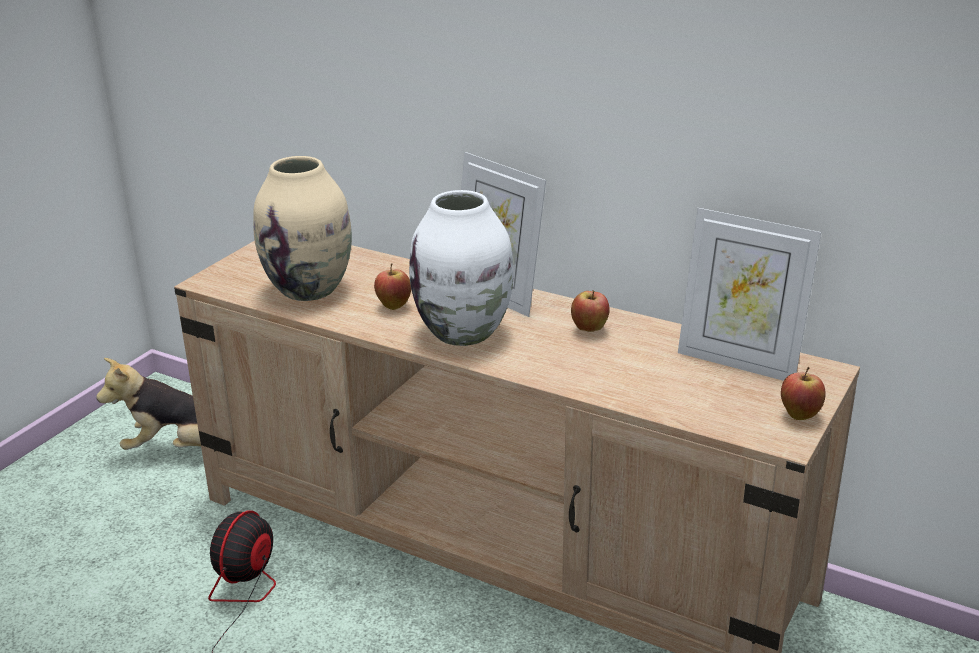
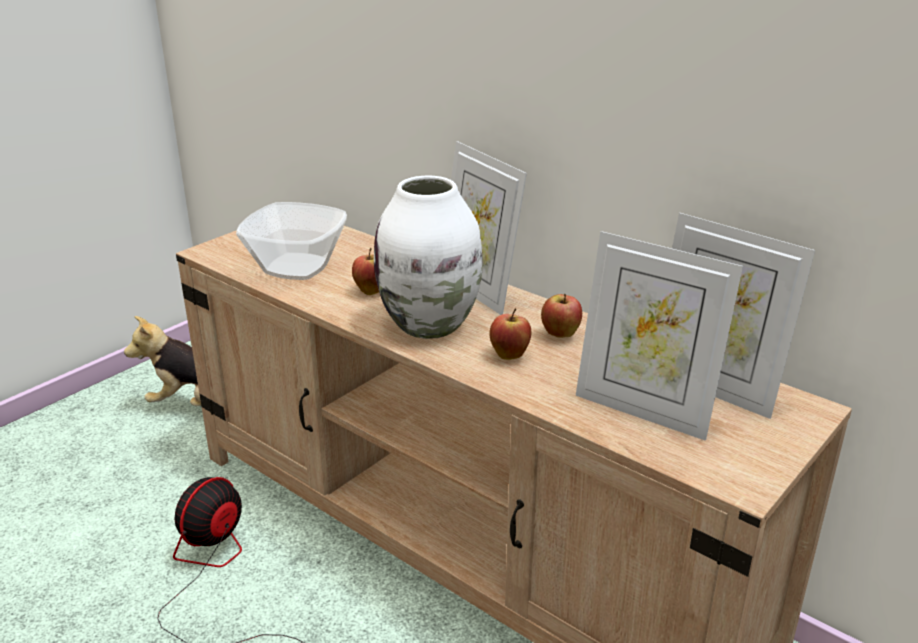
camera: 10 degrees right, 0 degrees up
beige vase [253,156,352,301] -> bowl [236,202,347,280]
apple [781,367,826,420] -> apple moved to [489,308,531,360]
none -> picture frame [576,231,743,441]

